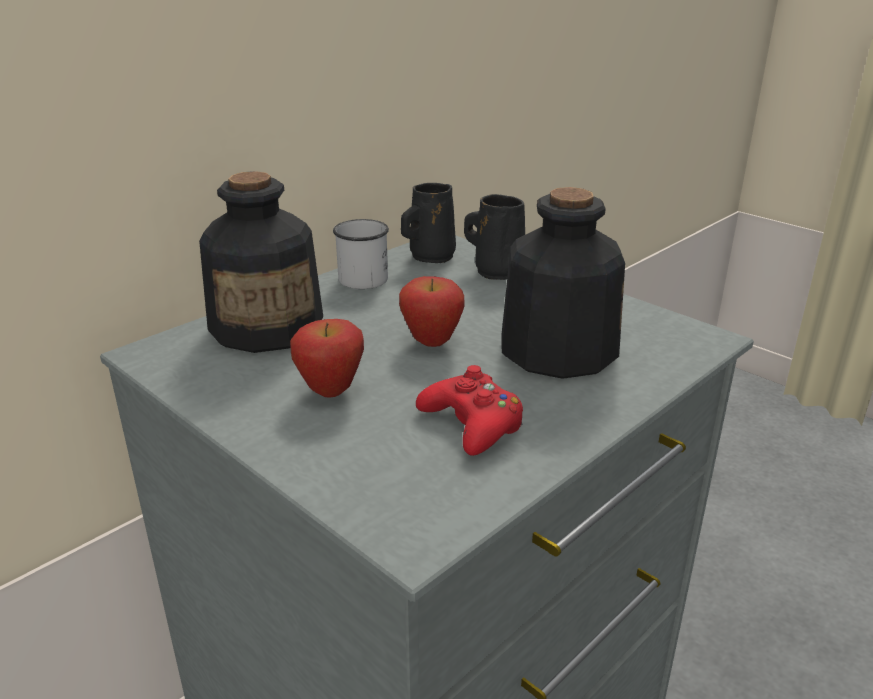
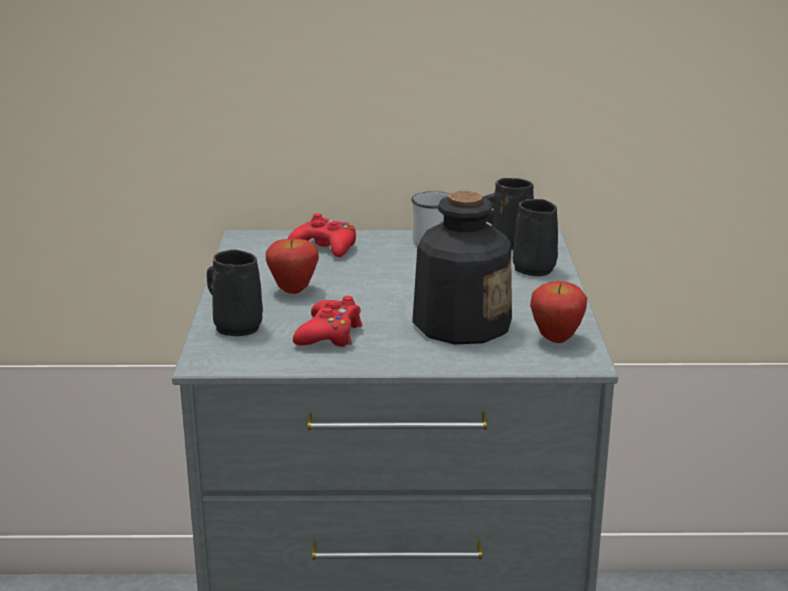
camera: 45 degrees right, 5 degrees down
bottle [199,171,323,353] -> red game controller [288,213,356,257]
apple [399,276,465,347] -> apple moved to [530,281,587,343]
none -> black mug [207,249,263,336]

